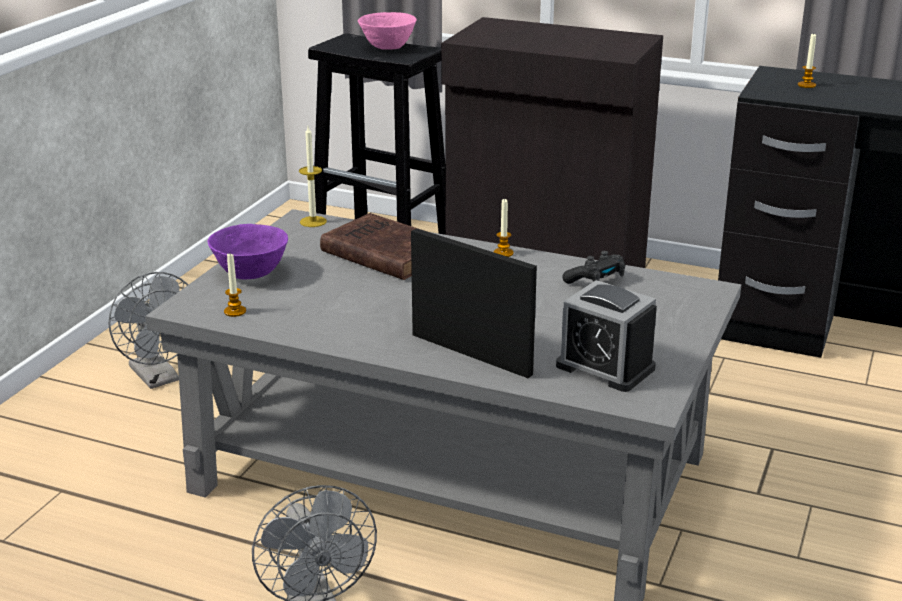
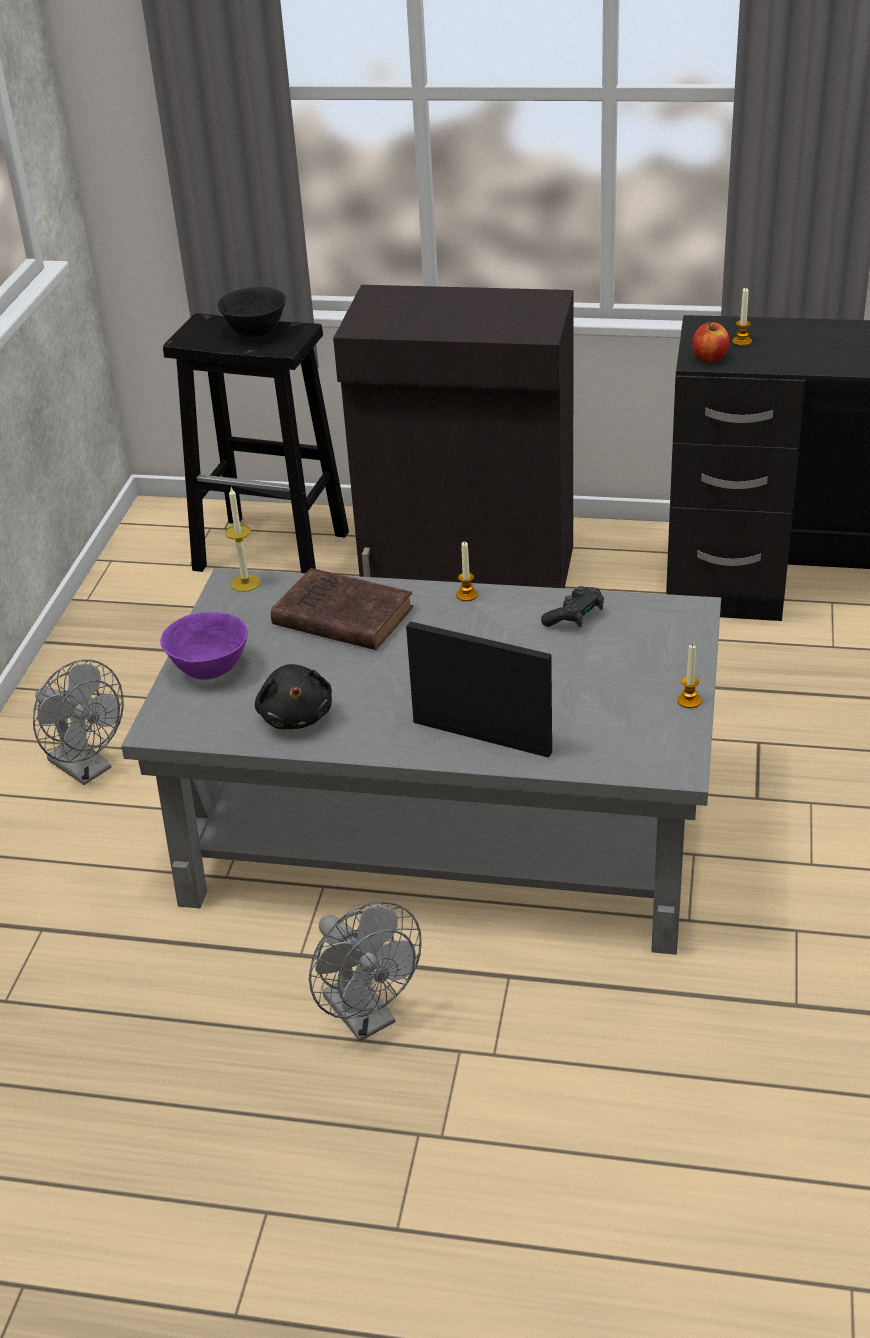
camera: 10 degrees left, 10 degrees up
candle [224,254,246,317] -> candle moved to [677,644,701,708]
pink bowl [358,12,417,50] -> black bowl [218,287,286,337]
alarm clock [556,280,657,392] -> none
none -> black plush toy [255,664,332,729]
none -> apple [692,321,730,362]

